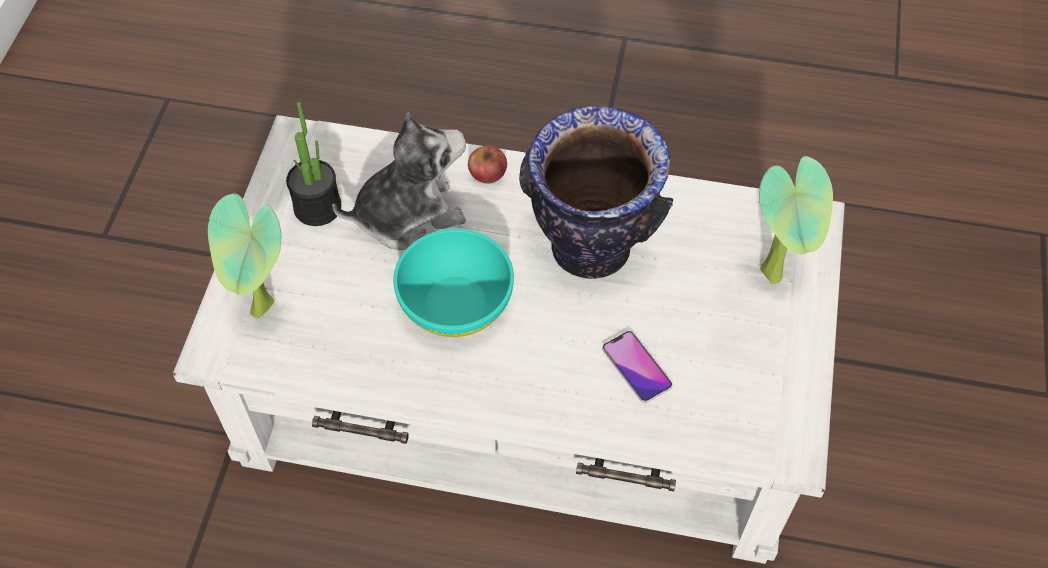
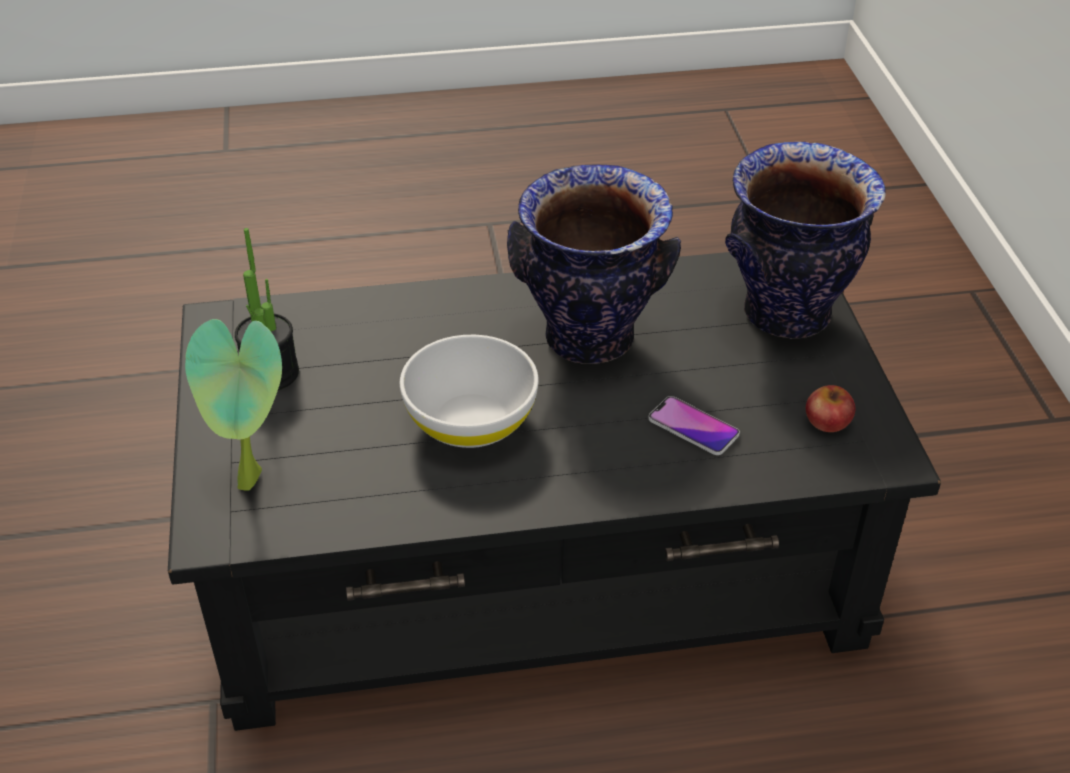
camera: 20 degrees left, 15 degrees down
white coffee table [173,115,845,564] -> black coffee table [168,252,941,731]
plush toy [332,112,466,250] -> none
turquoise bowl [394,229,514,337] -> white bowl [400,335,539,448]
apple [468,146,507,184] -> apple moved to [806,385,855,432]
potted plant [759,156,833,284] -> vase [725,142,886,338]

